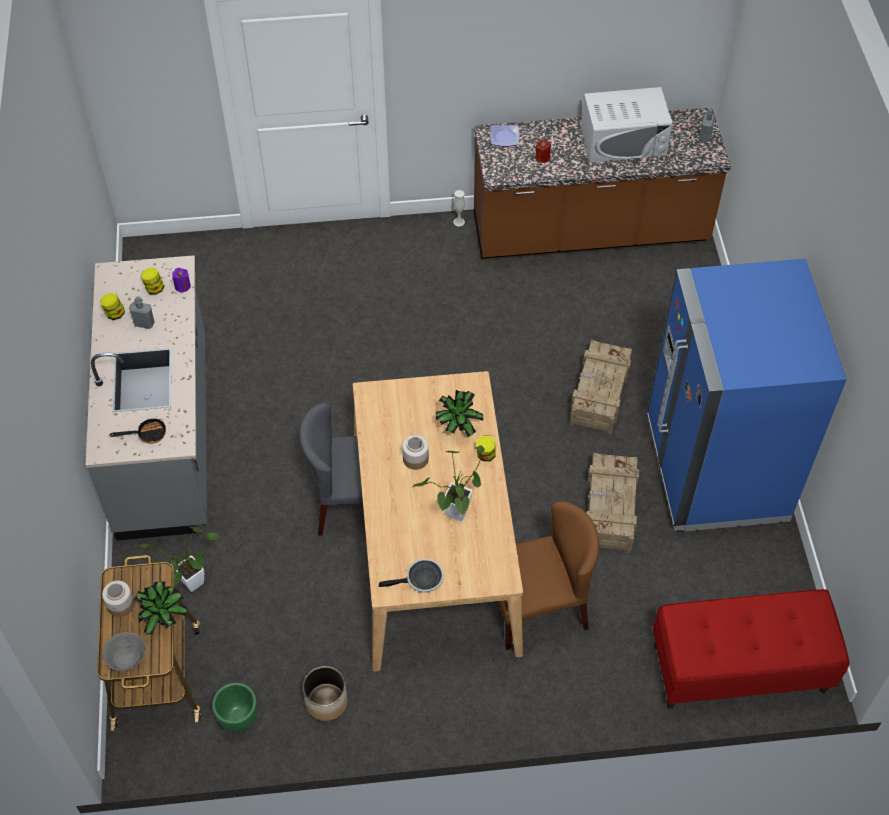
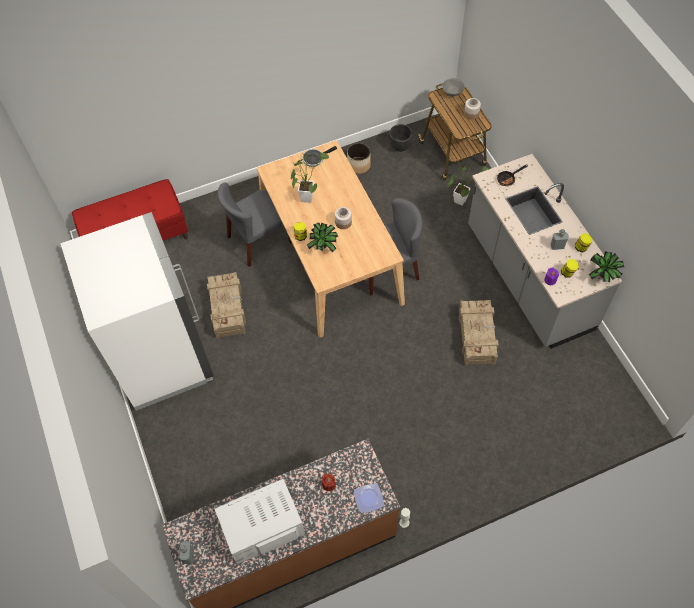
camera: 165 degrees right, 5 degrees up
potted plant [134,581,187,635] -> potted plant moved to [589,251,624,282]
green planter [212,683,258,732] -> black planter [389,124,413,152]
brown chair [498,501,599,650] -> grey chair [217,182,292,267]
crate [570,340,632,435] -> crate moved to [459,300,499,366]
blue fridge [647,259,847,531] -> white fridge [60,212,214,411]

